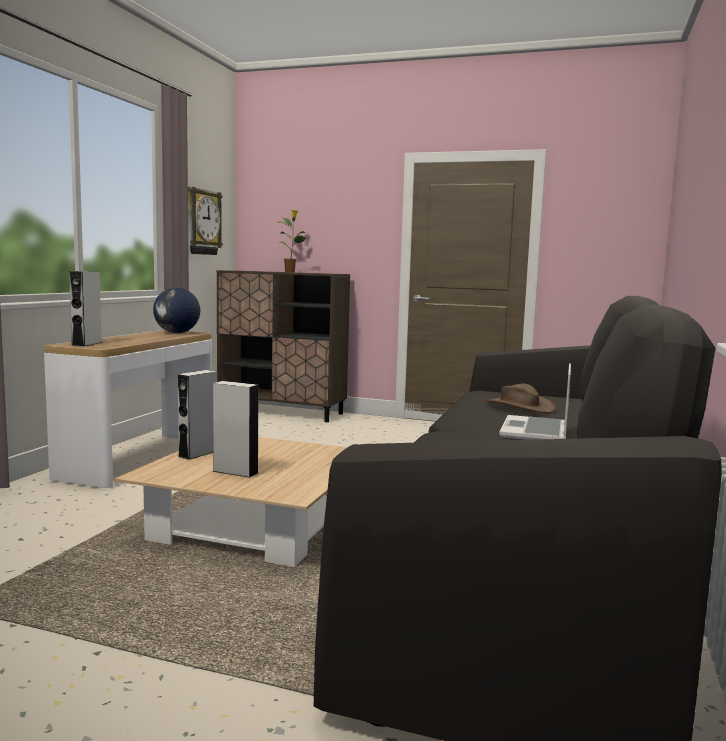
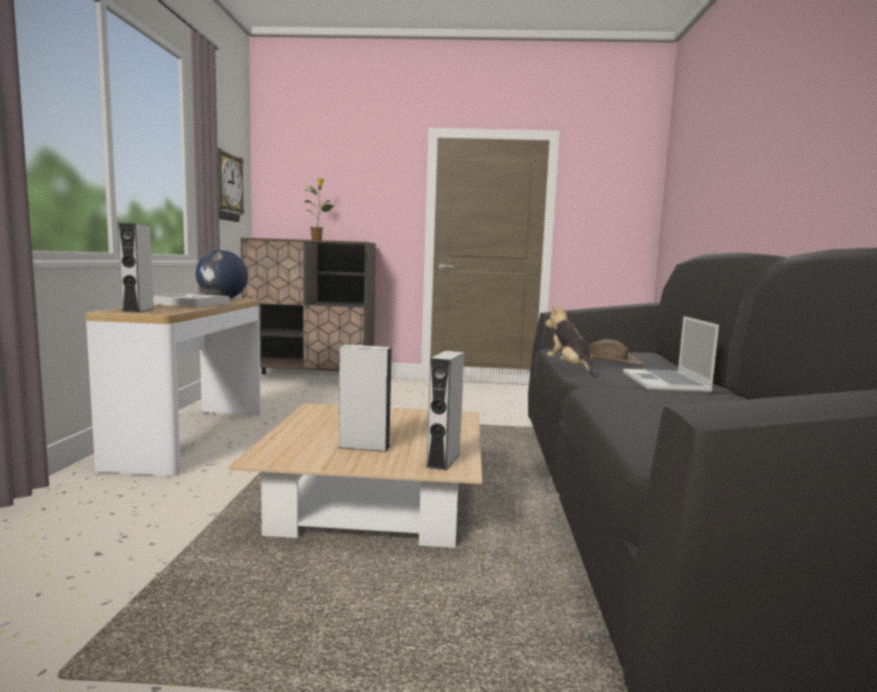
camera: 15 degrees left, 0 degrees up
grey speaker [177,370,217,460] -> grey speaker moved to [426,351,464,471]
none -> white tray [153,294,230,307]
none -> plush toy [545,306,600,378]

